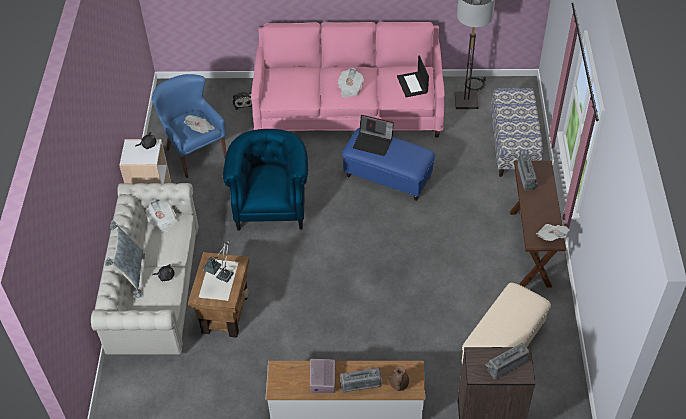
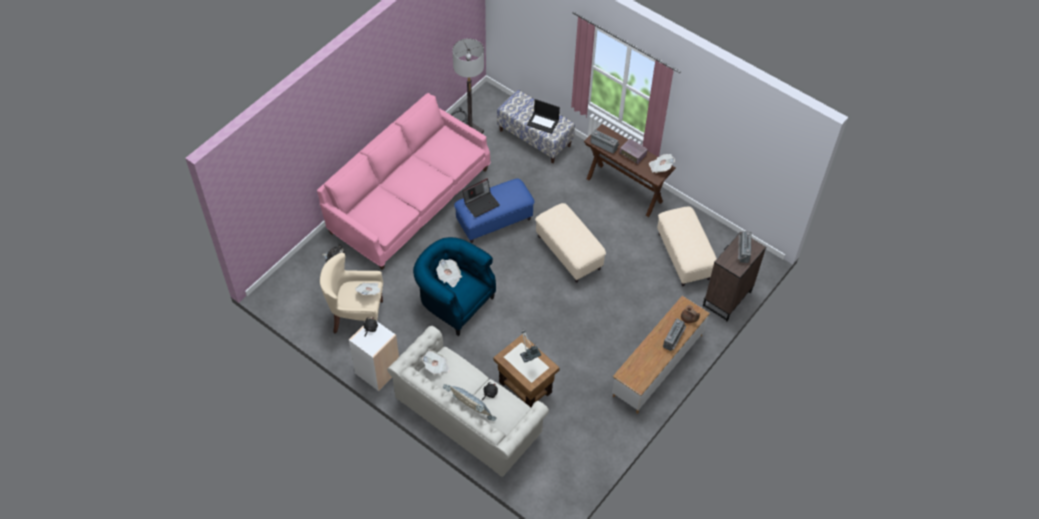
camera: 55 degrees left, 5 degrees up
blue armchair [152,74,227,178] -> beige armchair [320,253,383,334]
radio [310,359,336,393] -> radio moved to [619,139,648,164]
newspaper [337,68,364,98] -> newspaper moved to [436,259,462,287]
laptop [397,55,429,97] -> laptop moved to [527,99,560,134]
none -> beige ottoman [535,203,606,283]

